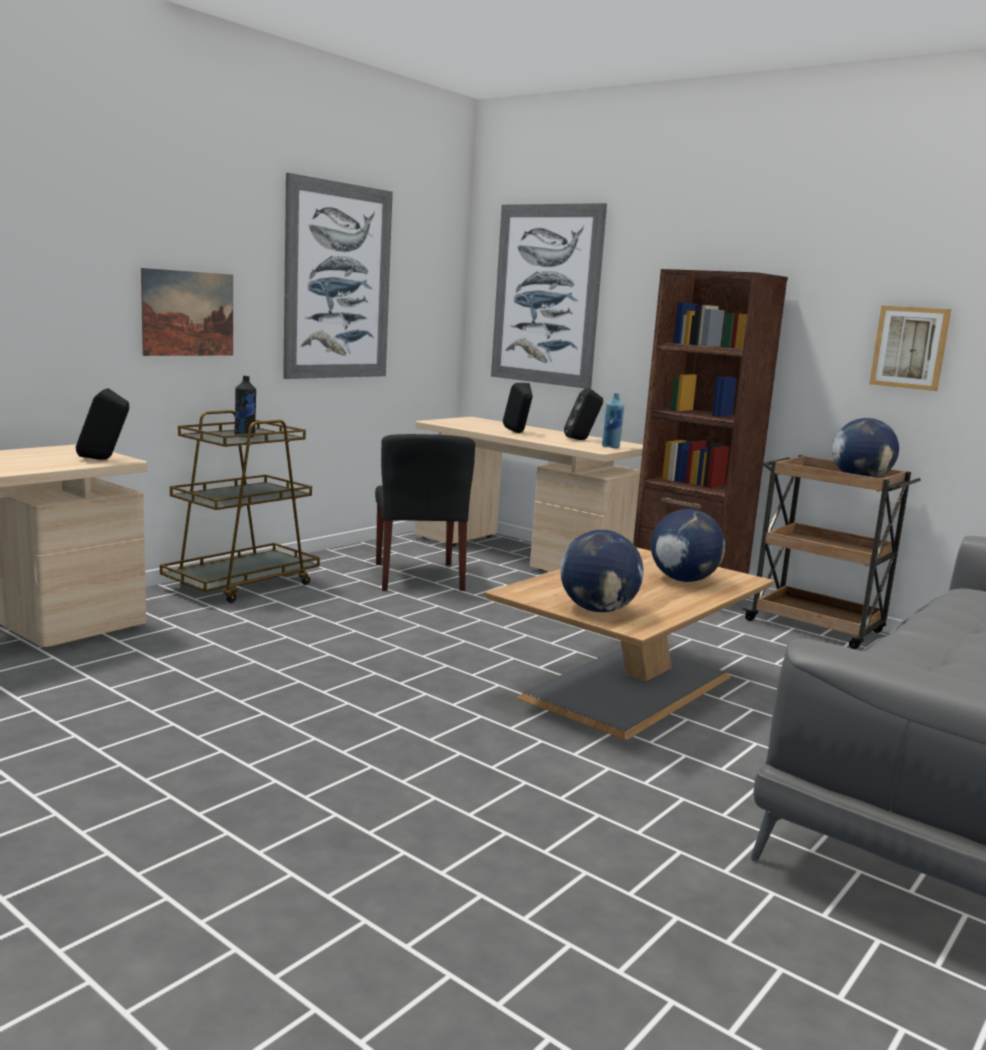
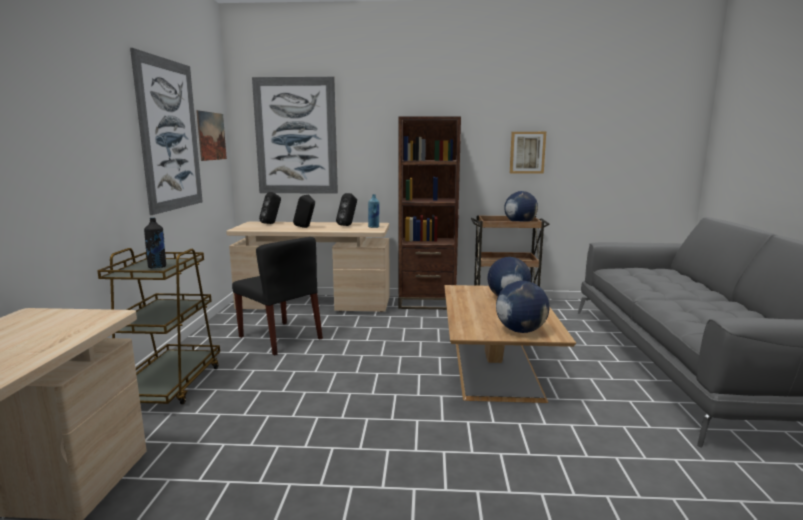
camera: 35 degrees left, 0 degrees up
black speaker [76,388,129,460] -> black speaker moved to [259,192,281,224]
picture [141,268,233,356] -> picture moved to [196,110,227,161]

